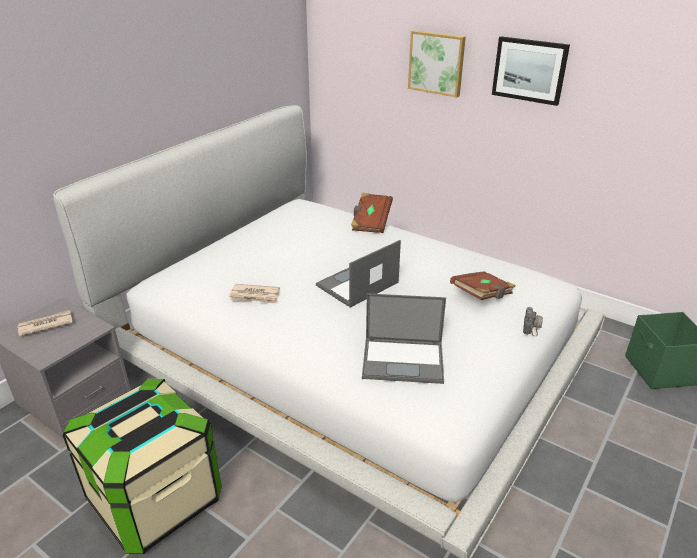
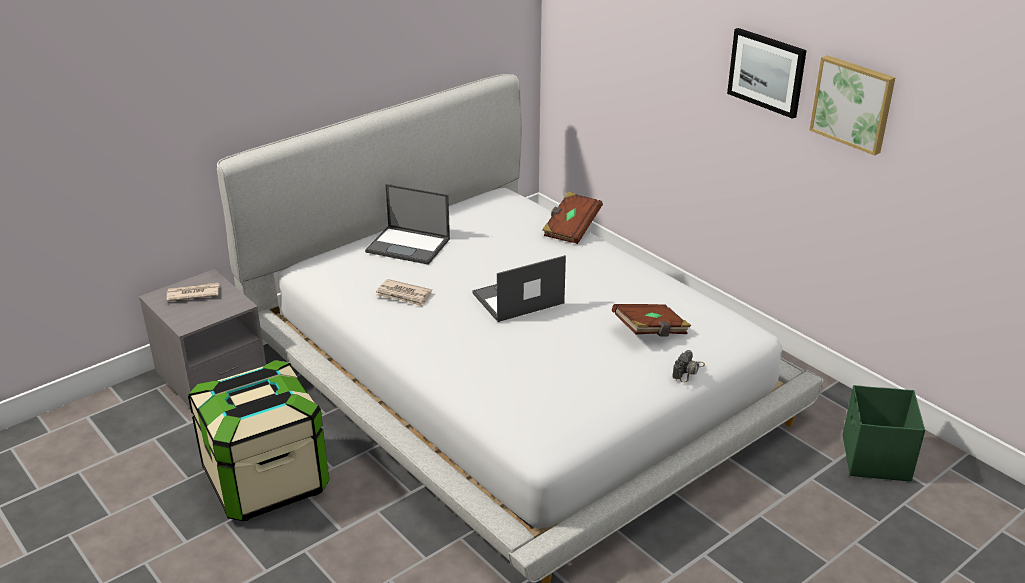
camera: 15 degrees right, 0 degrees up
laptop [362,293,446,384] -> laptop moved to [365,184,450,265]
picture [408,30,466,98] -> picture moved to [810,55,895,156]

